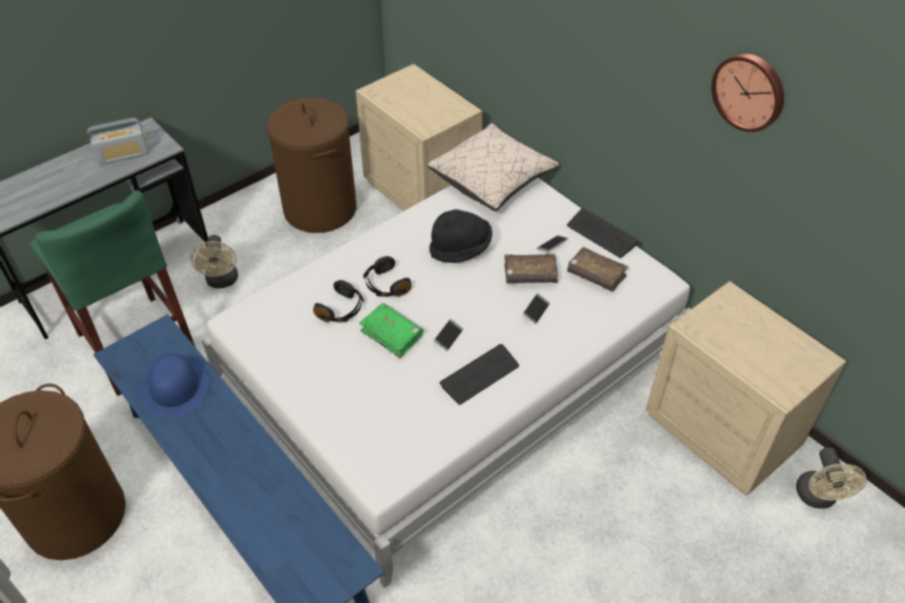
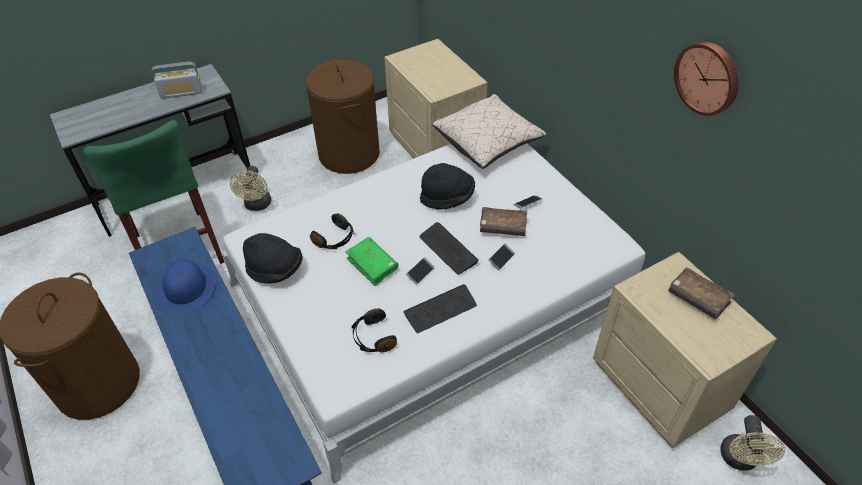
camera: 10 degrees right, 0 degrees up
black headphones [363,256,412,297] -> black headphones moved to [352,308,397,352]
keyboard [567,209,638,258] -> keyboard moved to [419,222,479,275]
brown book [567,247,629,291] -> brown book moved to [668,267,735,319]
none -> black hat [243,233,303,284]

